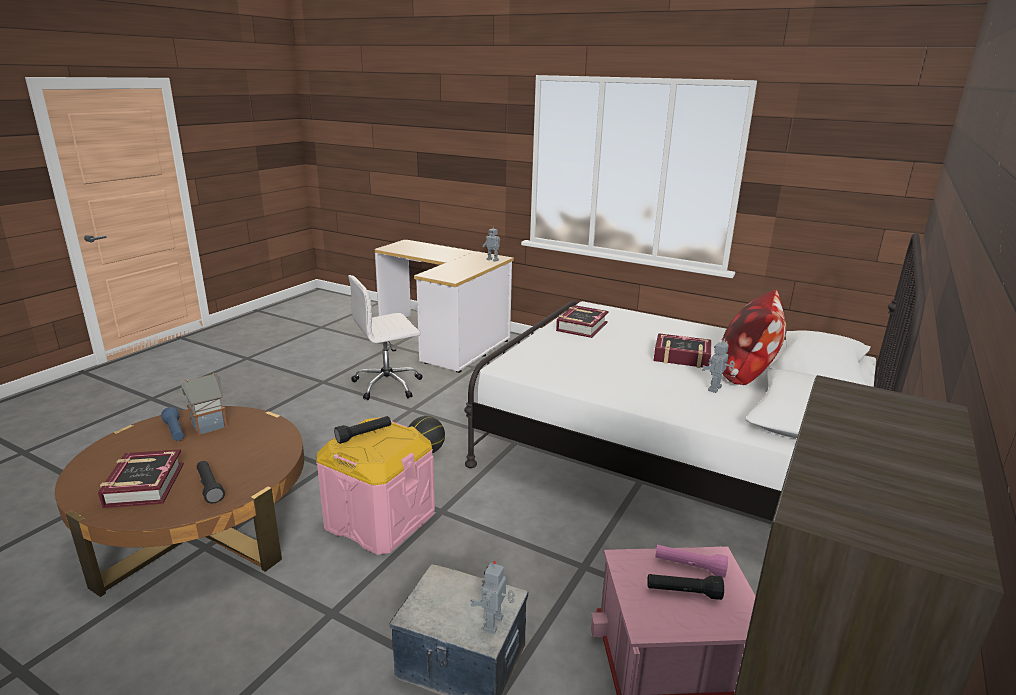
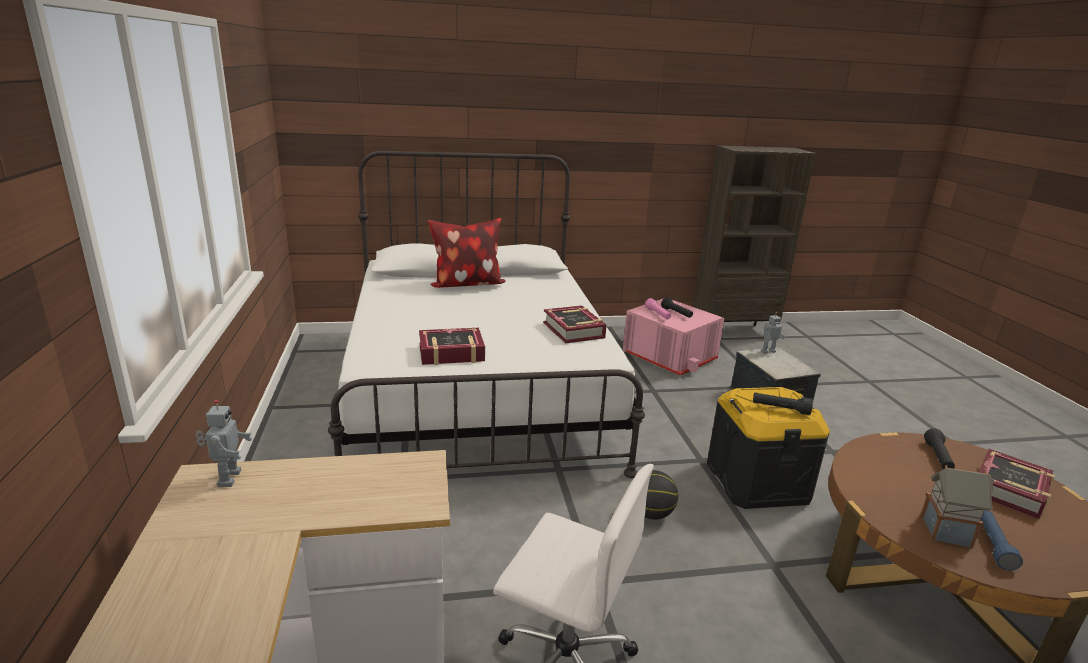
camera: 130 degrees left, 0 degrees up
pink storage box [316,418,435,555] -> black storage box [707,387,830,509]
book [654,333,711,368] -> book moved to [543,305,607,343]
toy robot [702,338,735,393] -> none

